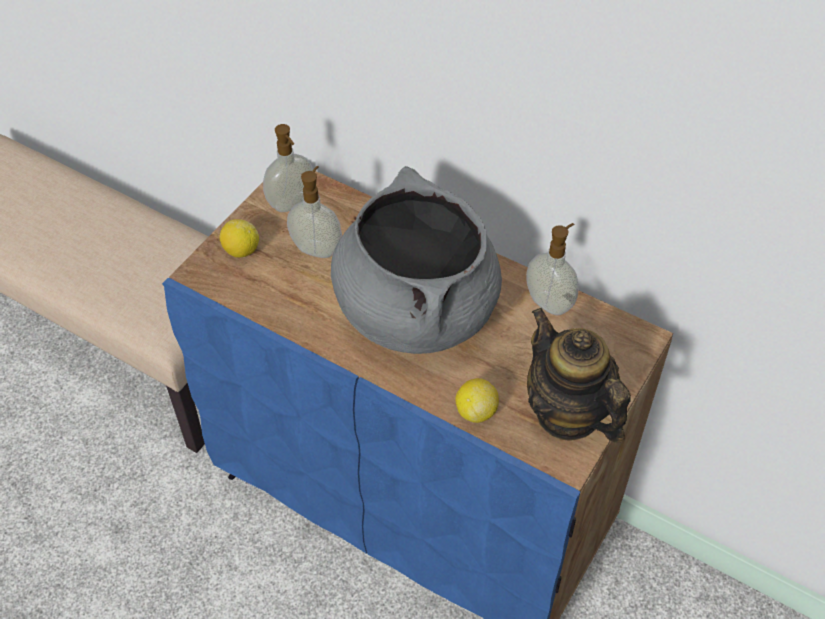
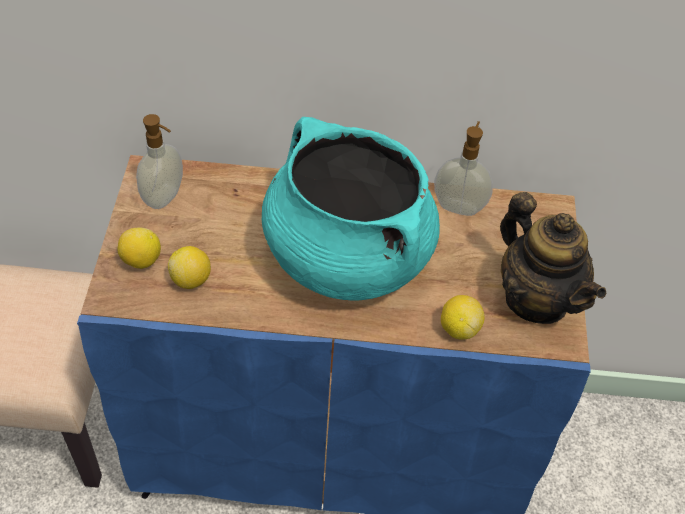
camera: 30 degrees left, 0 degrees up
soap dispenser [287,166,342,258] -> none
grey cooking pot [331,166,502,354] -> turquoise cooking pot [262,117,440,300]
teapot [527,308,631,443] -> teapot turned 150 degrees counterclockwise [500,192,606,324]
none -> lemon [168,246,211,289]

